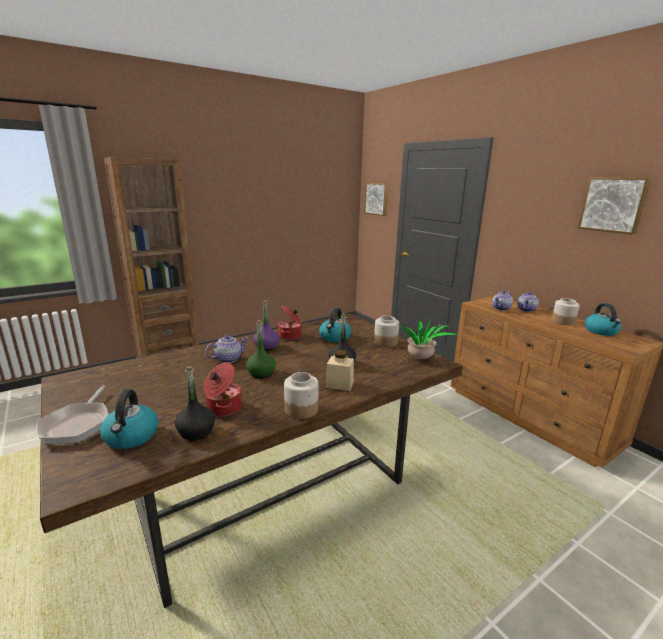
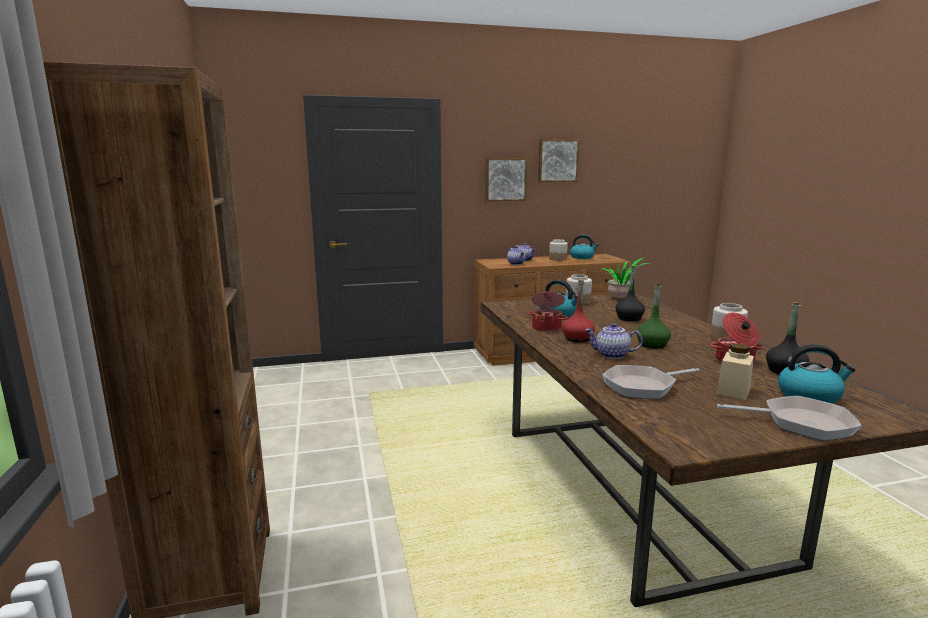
camera: 70 degrees left, 5 degrees down
teapot [205,335,248,363] -> teapot turned 60 degrees counterclockwise [585,323,643,359]
purple bottle [254,300,279,351] -> red bottle [562,279,595,342]
beige jar [325,350,354,391] -> beige jar moved to [717,343,754,400]
picture [364,183,388,216] -> picture moved to [486,158,527,201]
none -> frying pan [602,365,700,399]

